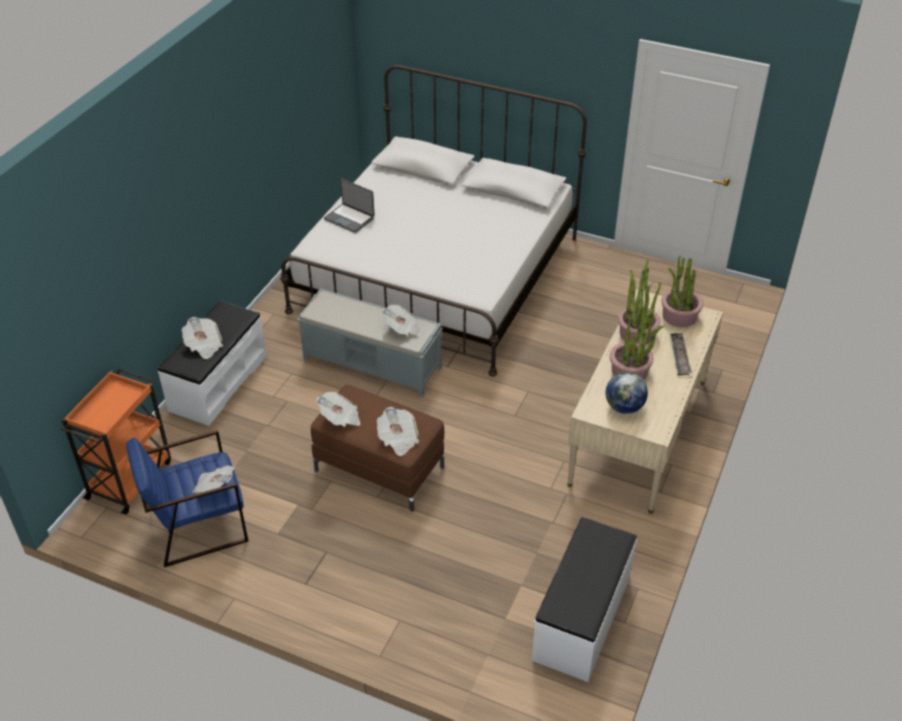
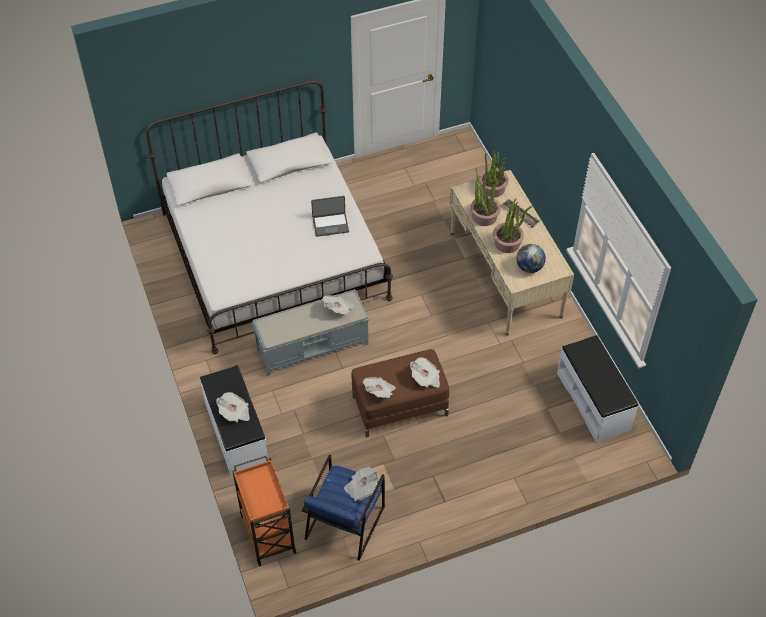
camera: 45 degrees left, 10 degrees up
laptop [324,178,375,233] -> laptop moved to [311,196,349,237]

